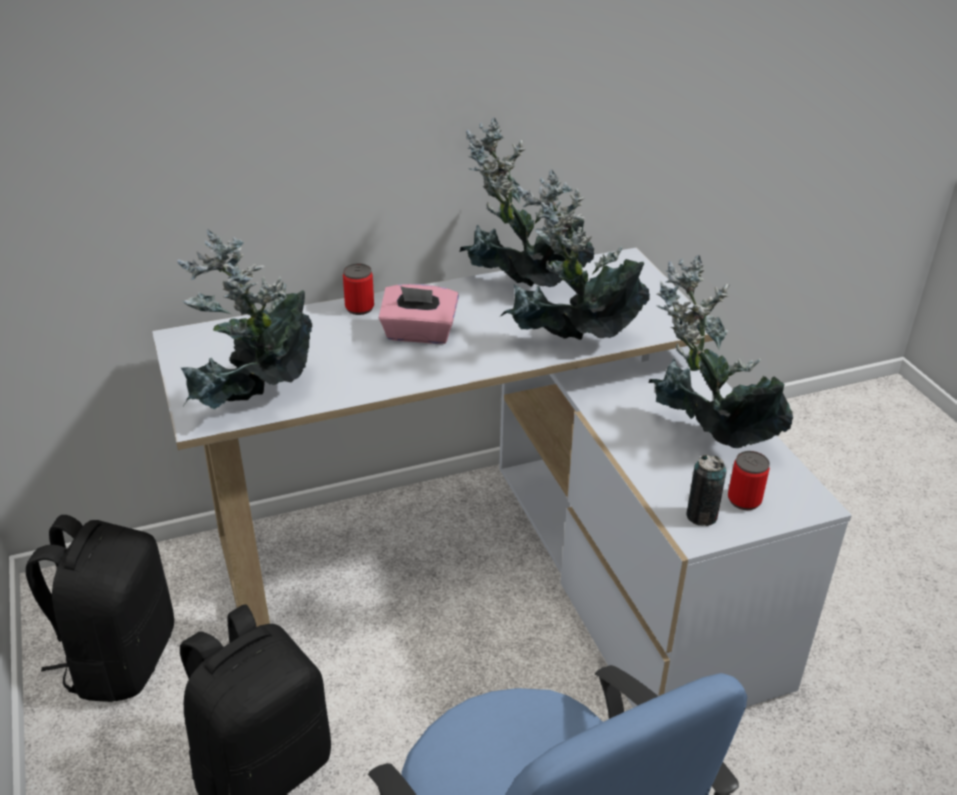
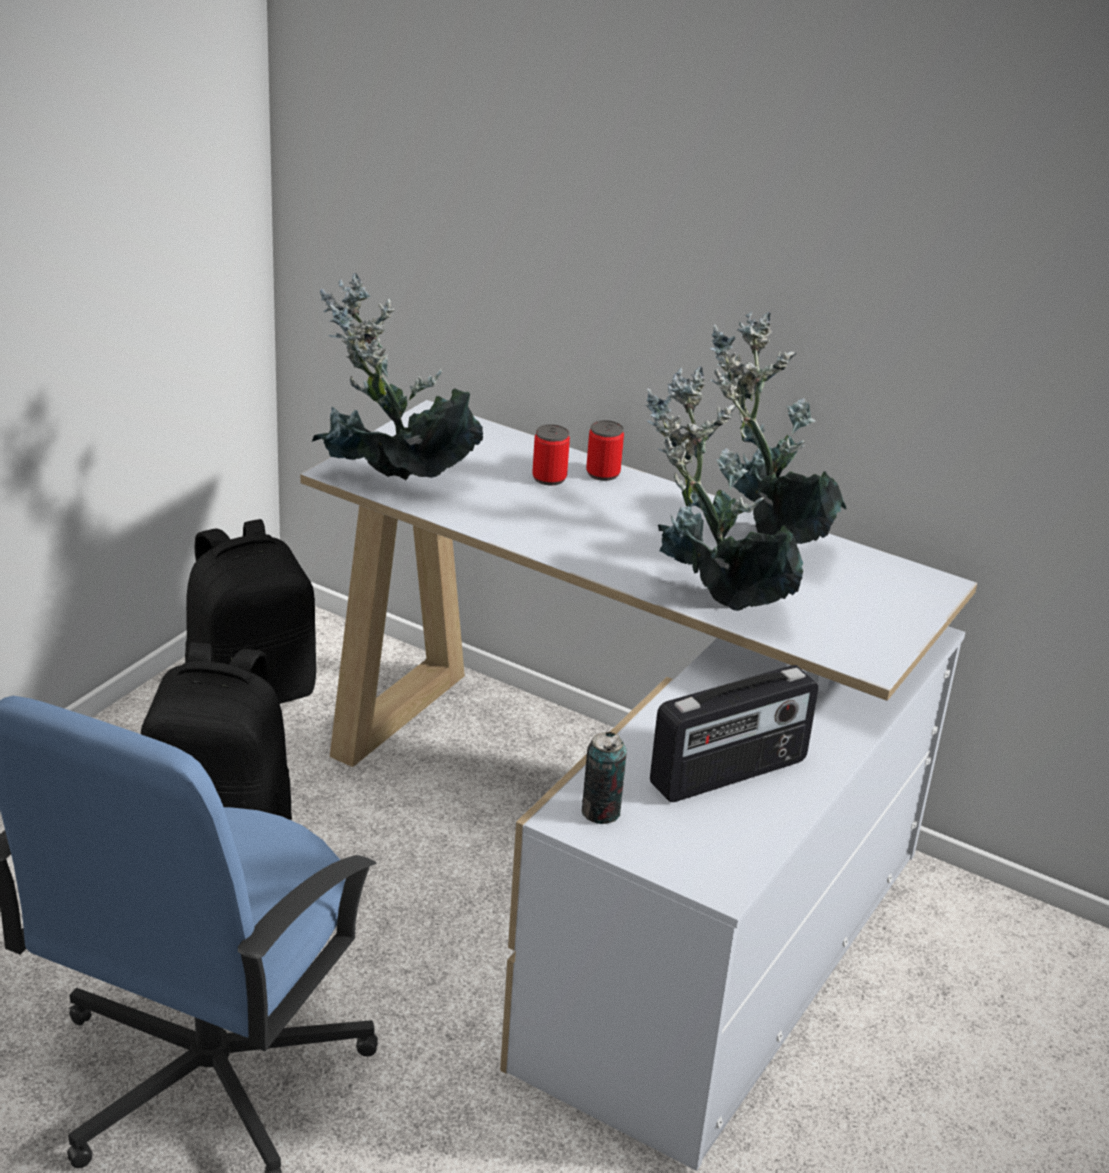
camera: 50 degrees right, 5 degrees down
pink tissue box [379,284,459,344] -> none
potted plant [649,255,793,448] -> radio [650,665,819,802]
can [728,451,770,510] -> can moved to [532,424,570,486]

